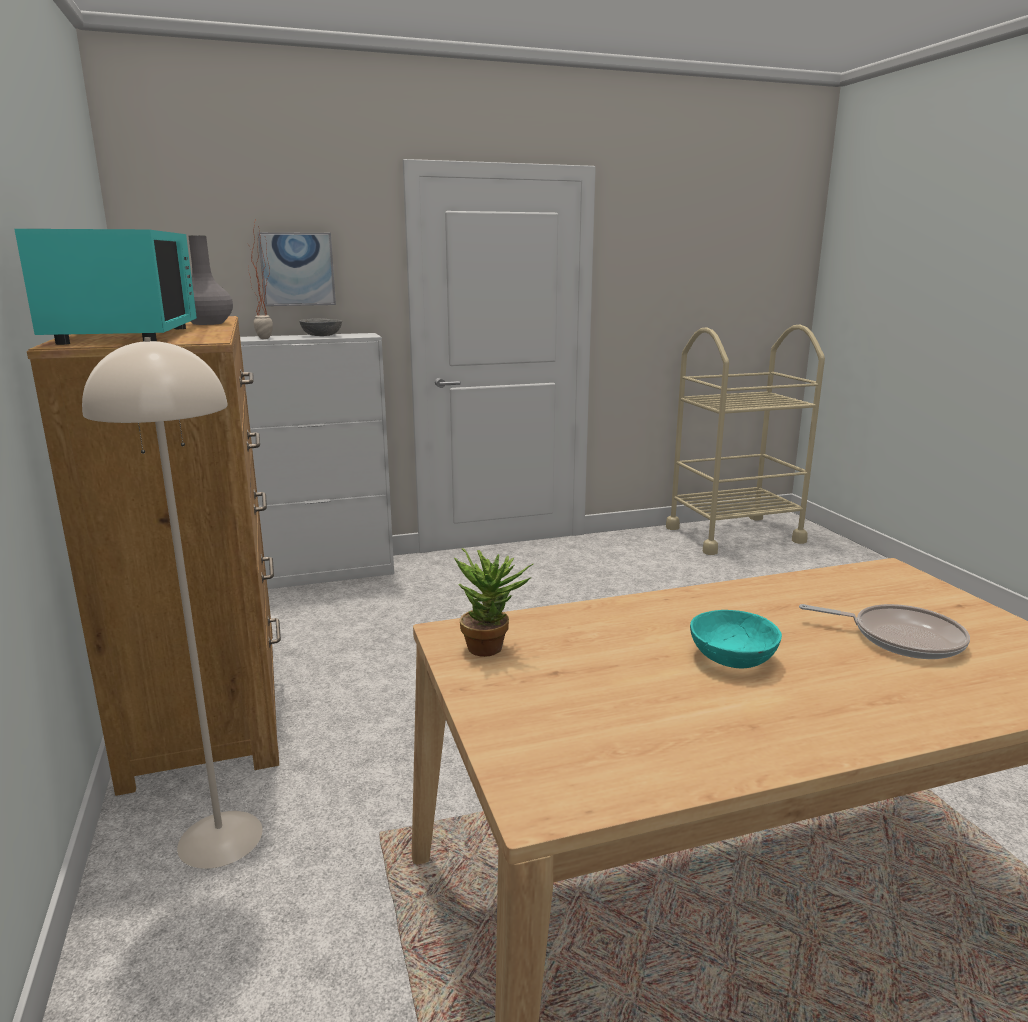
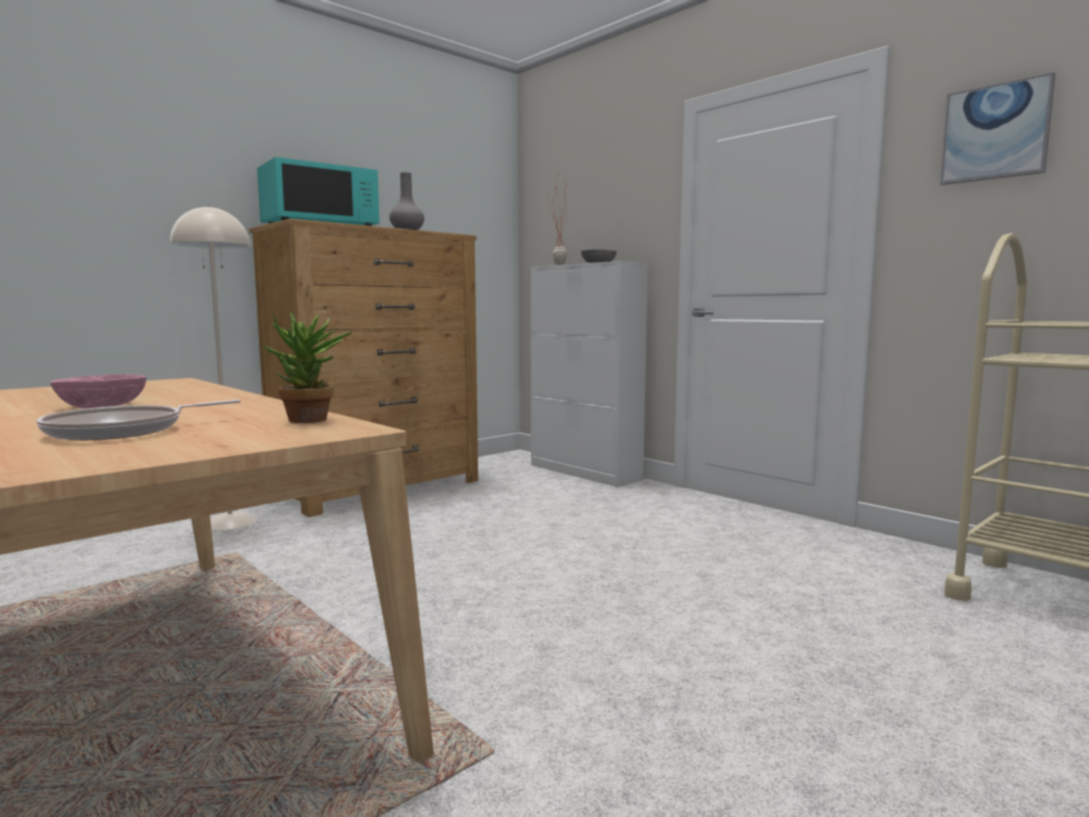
camera: 65 degrees right, 10 degrees down
picture [258,232,336,306] -> picture moved to [940,72,1055,185]
potted plant [454,548,533,657] -> potted plant moved to [262,312,352,423]
turquoise bowl [690,610,782,668] -> pink bowl [50,374,146,408]
frying pan [799,604,970,659] -> frying pan turned 45 degrees clockwise [37,400,241,440]

